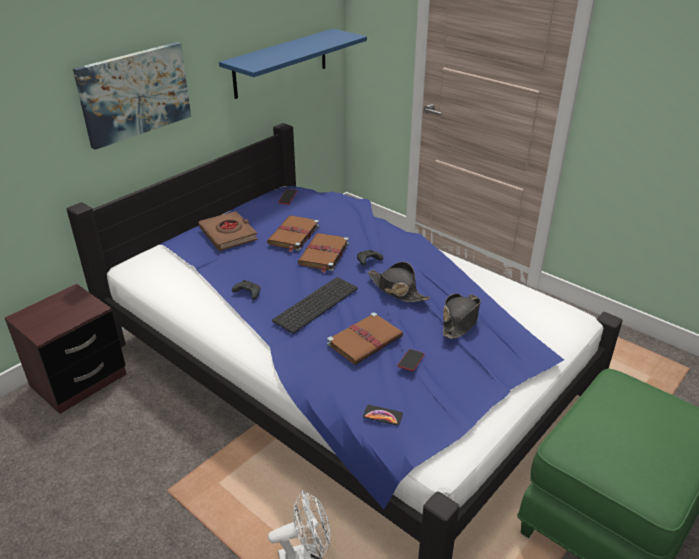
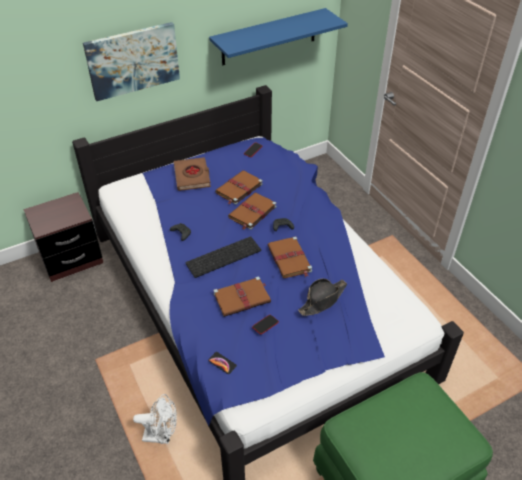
camera: 20 degrees right, 10 degrees up
black hat [368,262,430,302] -> brown book [267,236,312,278]

